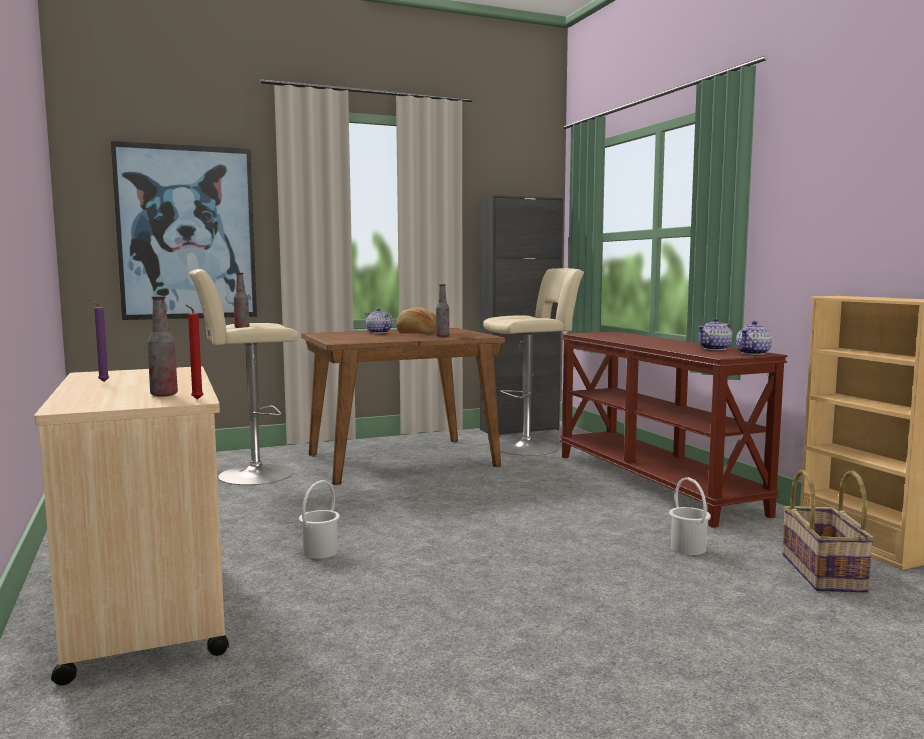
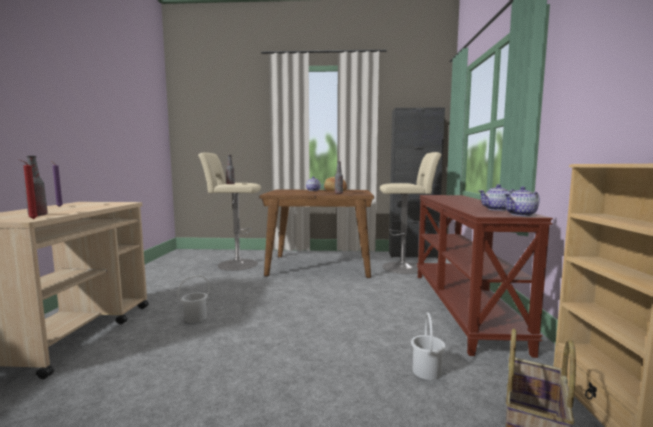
camera: 25 degrees right, 0 degrees up
picture [111,141,257,320] -> none

